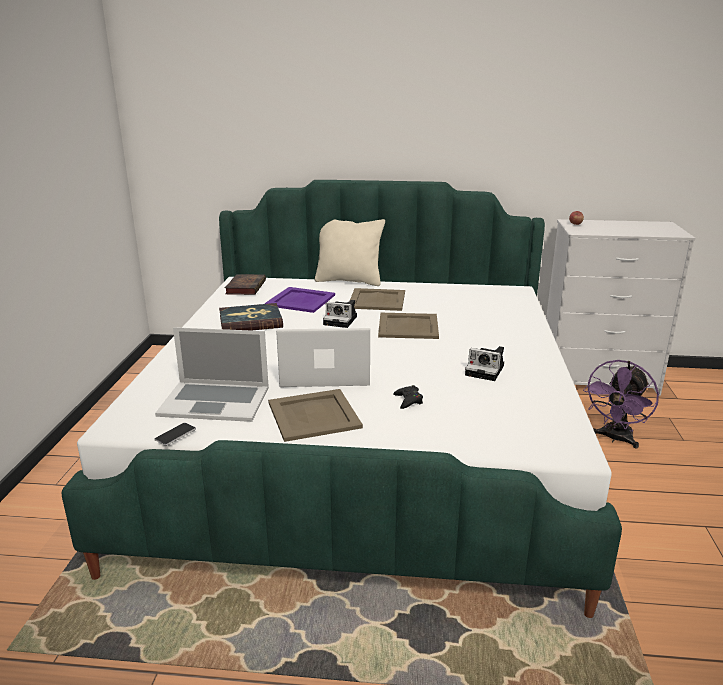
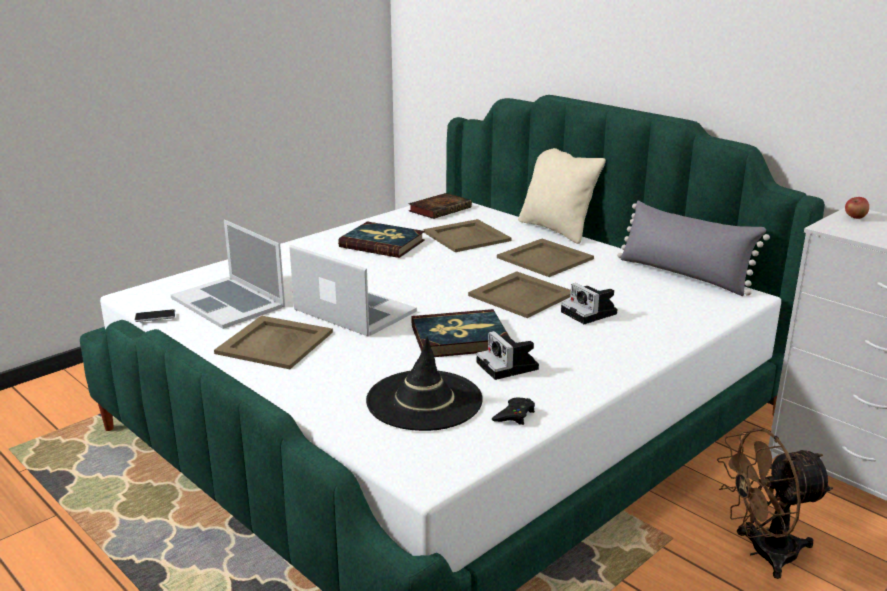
camera: 40 degrees right, 0 degrees up
purple tray [265,287,335,313] -> beige tray [423,219,512,252]
camera [323,300,357,328] -> camera moved to [561,283,617,324]
black game controller [393,385,423,409] -> black game controller moved to [492,398,535,425]
purple fan [583,360,659,449] -> brown fan [717,428,833,579]
none -> black hat [366,337,483,431]
none -> book [411,309,510,357]
none -> grey pillow [617,200,770,296]

